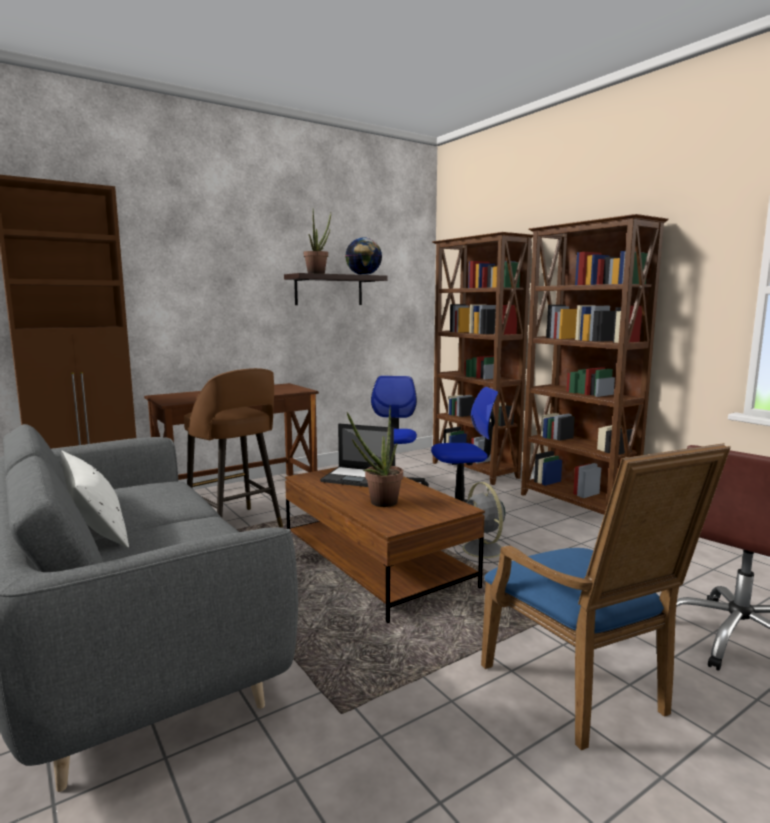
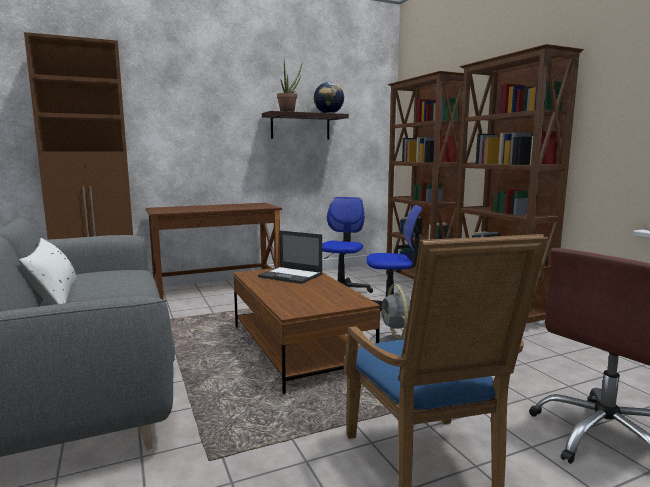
camera: 10 degrees right, 0 degrees up
brown stool [184,368,283,527] -> none
potted plant [347,406,403,507] -> none

